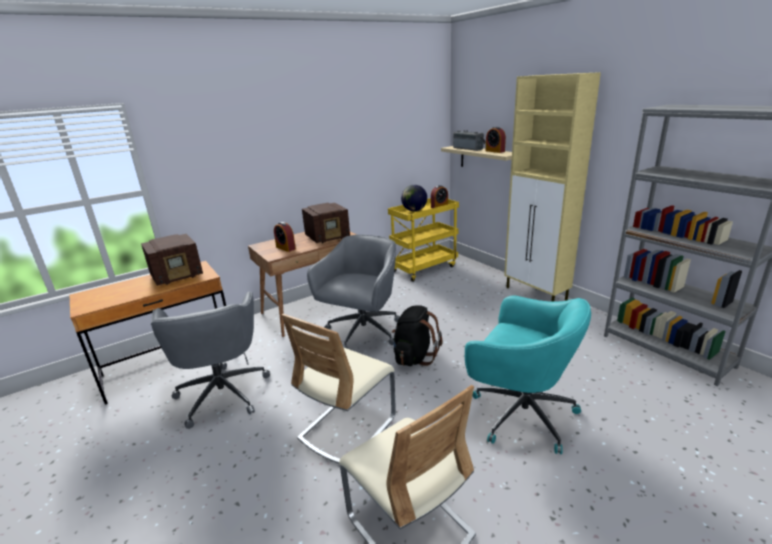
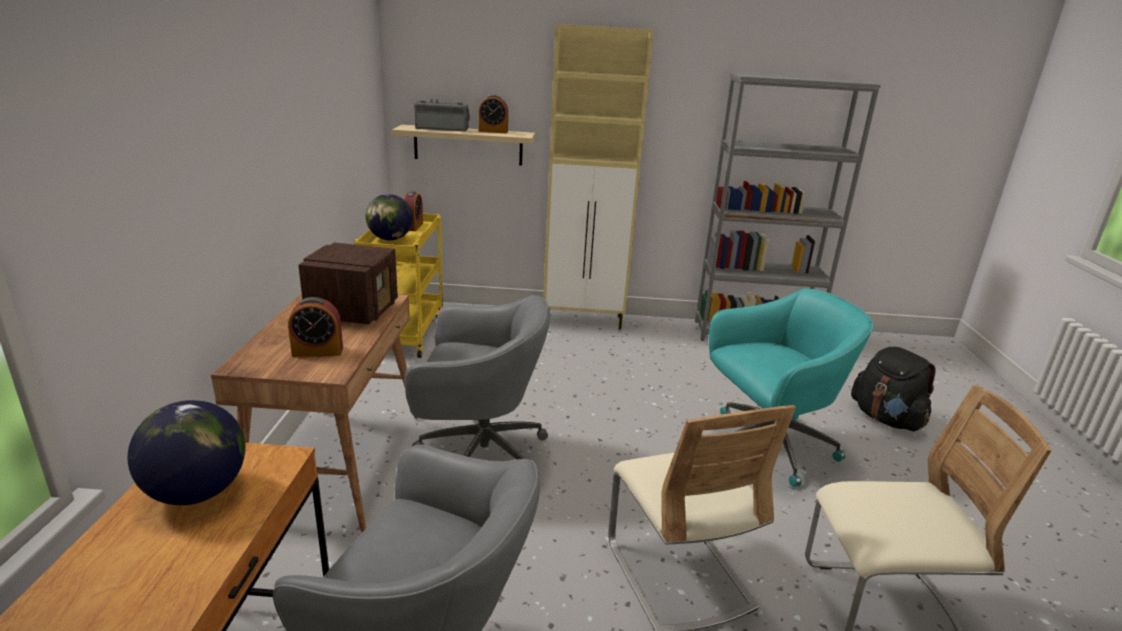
camera: 55 degrees left, 0 degrees up
radio [141,234,203,286] -> globe [128,400,245,505]
grey office chair [307,235,400,349] -> grey office chair turned 120 degrees clockwise [405,295,550,460]
black backpack [392,305,443,366] -> black backpack moved to [851,347,936,431]

